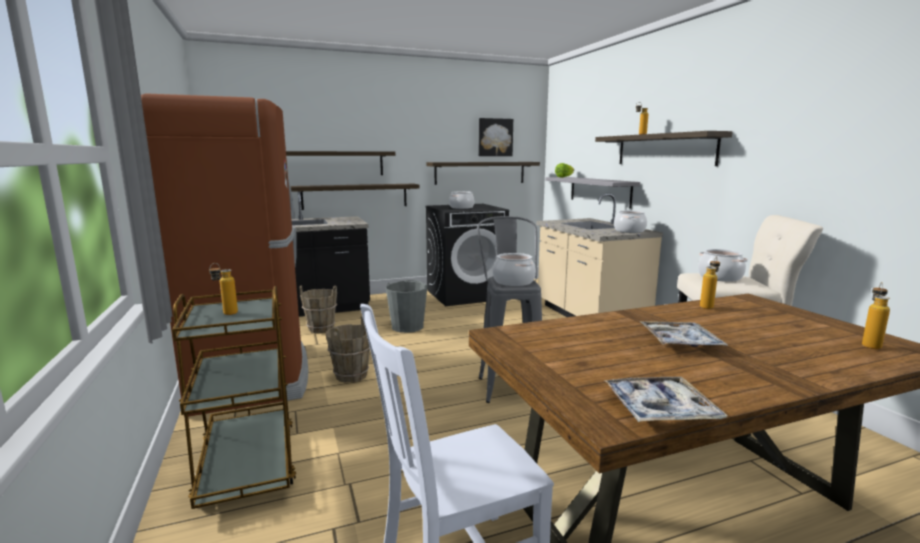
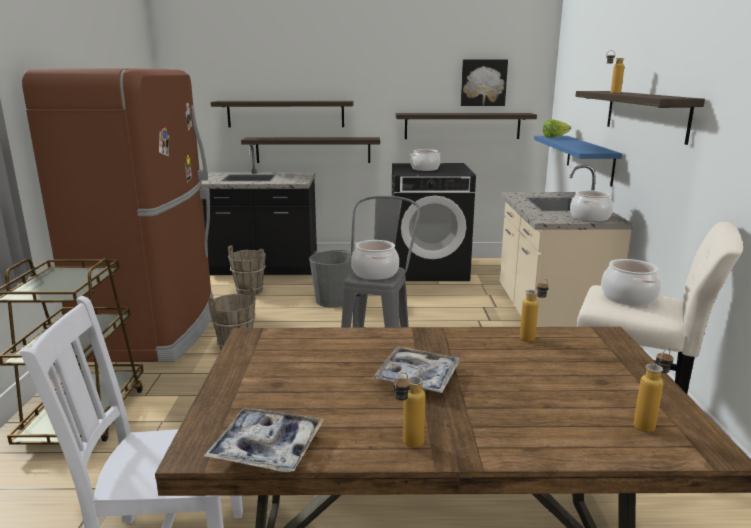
camera: 20 degrees right, 5 degrees up
bottle [209,263,238,315] -> bottle moved to [393,372,426,448]
grey shelf [546,177,640,208] -> blue shelf [534,136,622,186]

